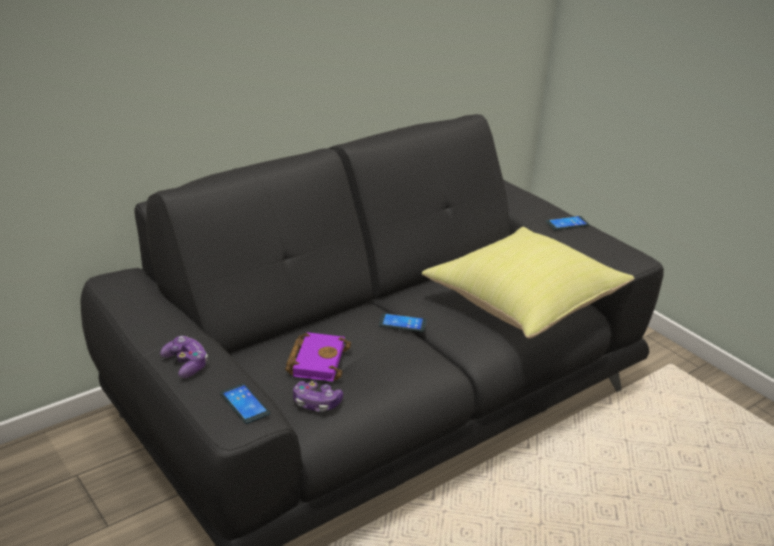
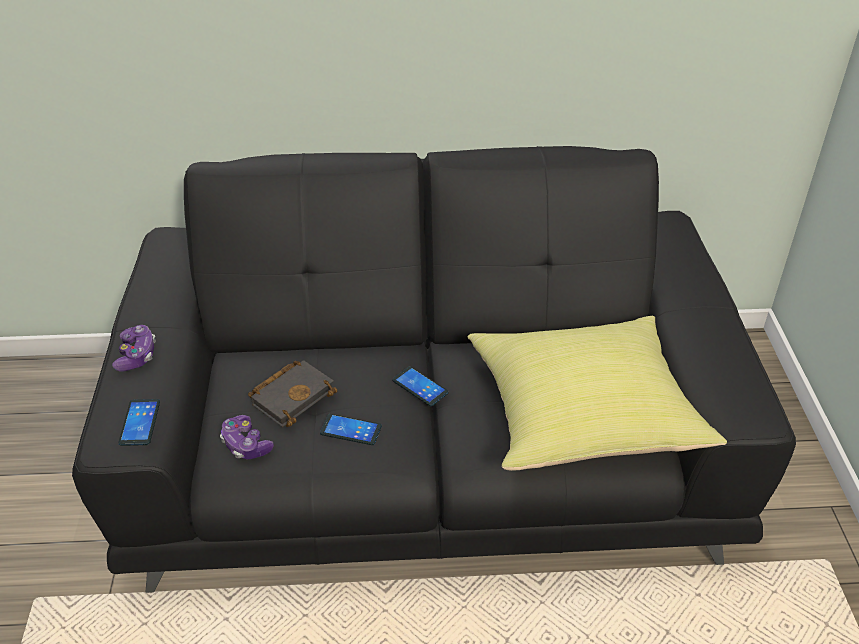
camera: 35 degrees right, 10 degrees up
purple book [285,332,351,382] -> black book [248,360,337,427]
phone [546,216,589,230] -> phone moved to [320,414,382,445]

